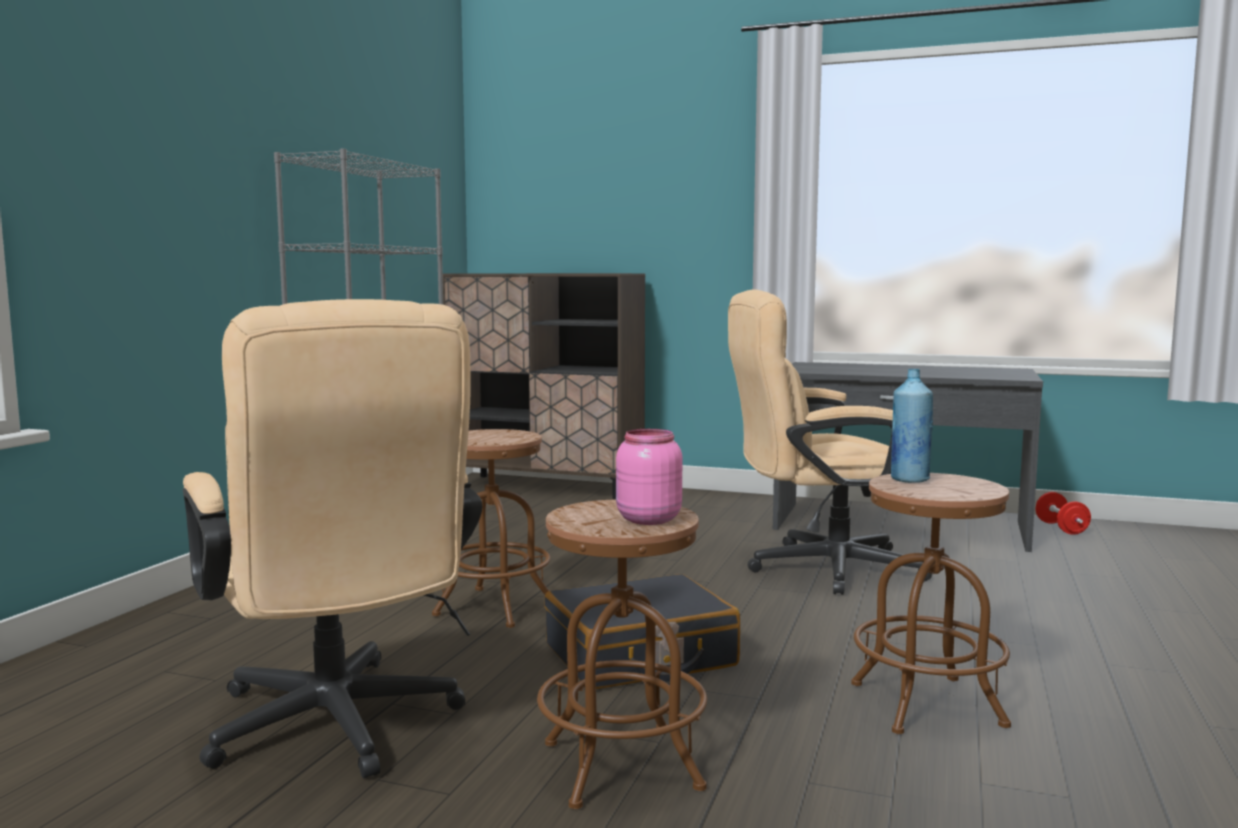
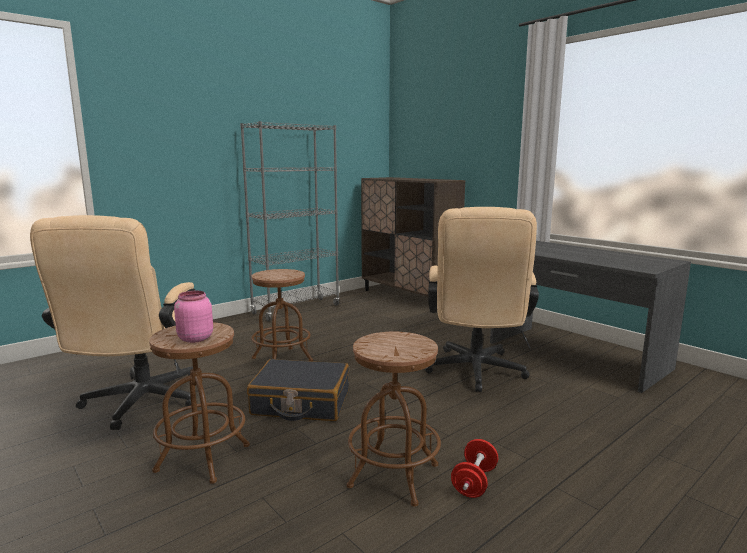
camera: 30 degrees right, 5 degrees up
beige office chair [728,290,932,595] -> beige office chair turned 105 degrees counterclockwise [425,207,539,392]
blue bottle [891,369,933,483] -> none
red dumbbell [1036,492,1091,535] -> red dumbbell moved to [451,439,498,498]

